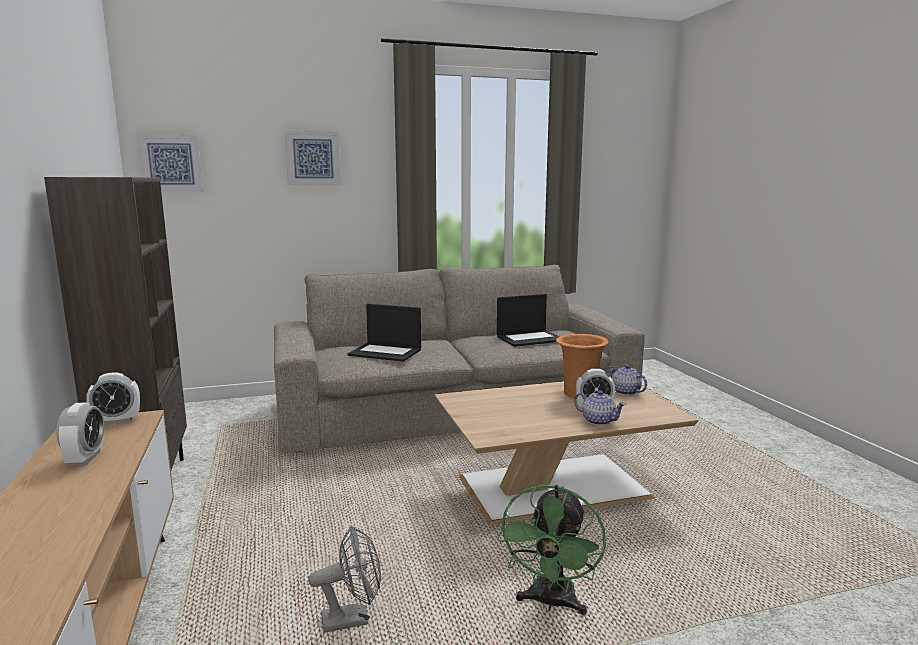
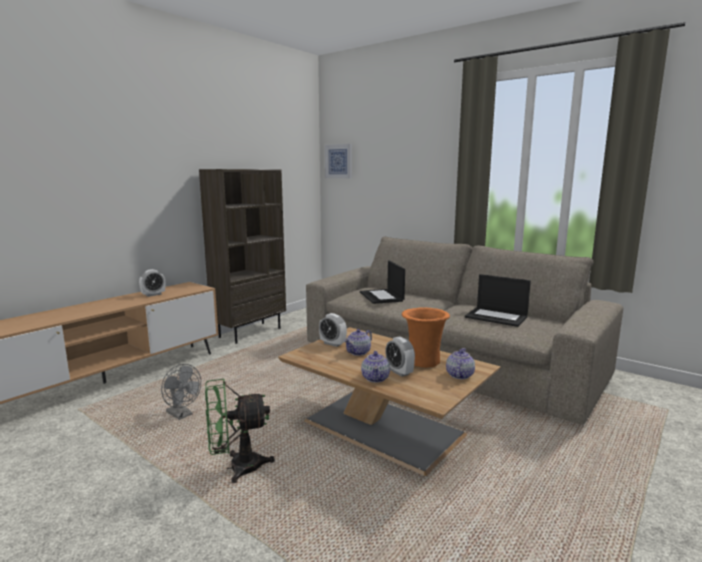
camera: 55 degrees right, 0 degrees up
alarm clock [86,372,140,425] -> alarm clock moved to [319,313,347,347]
picture [285,131,341,185] -> none
none -> teapot [344,329,372,356]

